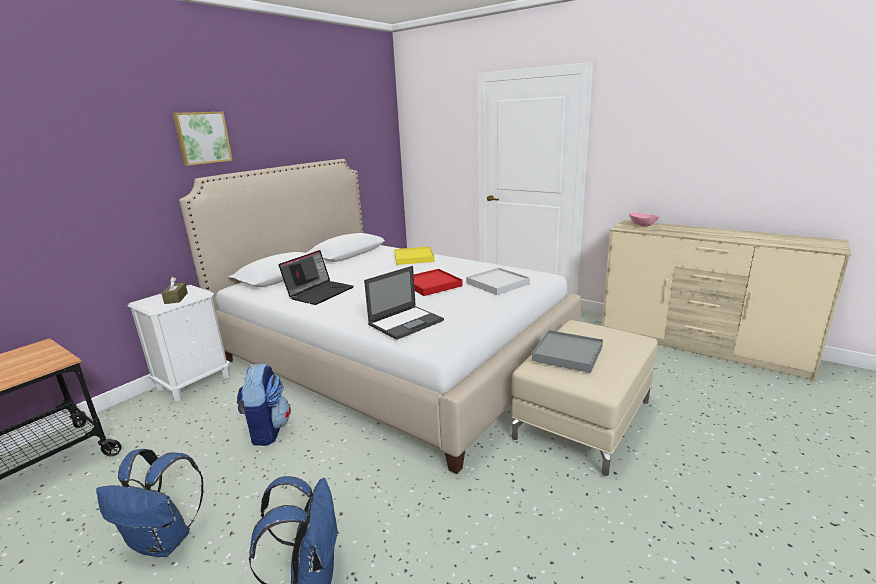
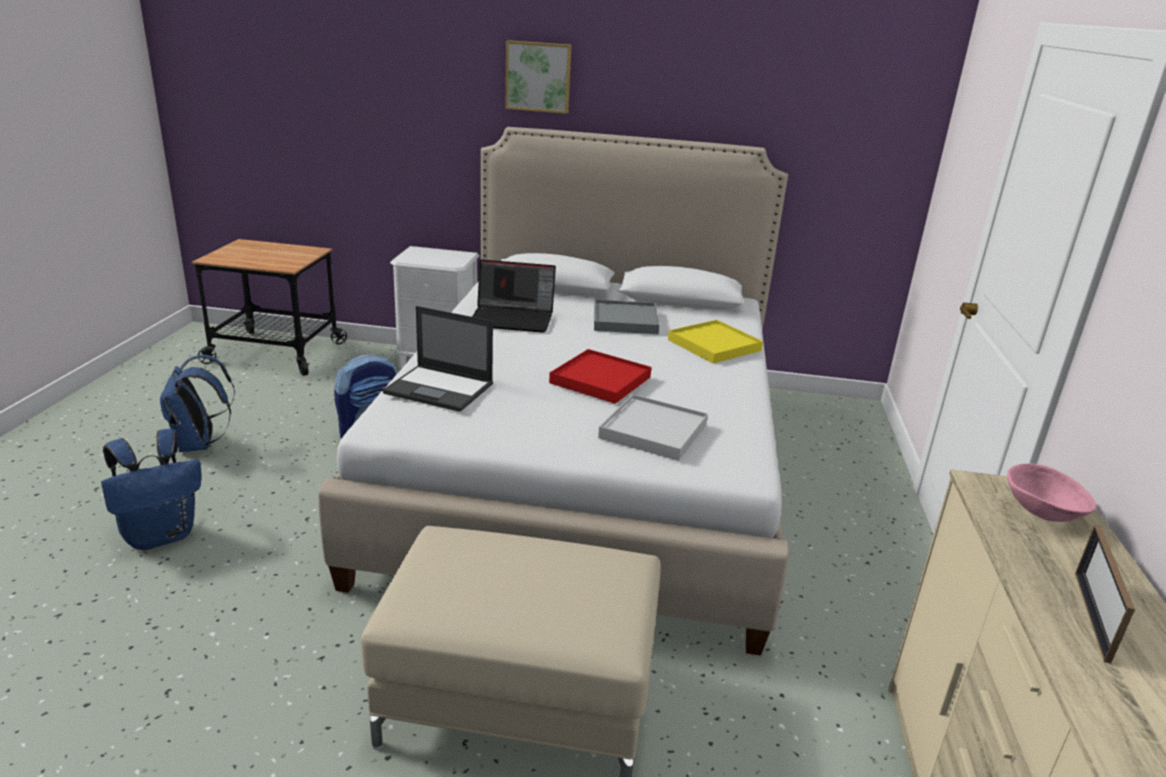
camera: 60 degrees right, 5 degrees up
brown tissue box [161,277,188,304] -> none
grey tray [532,330,603,373] -> grey tray moved to [594,300,660,334]
none -> picture frame [1075,525,1135,664]

